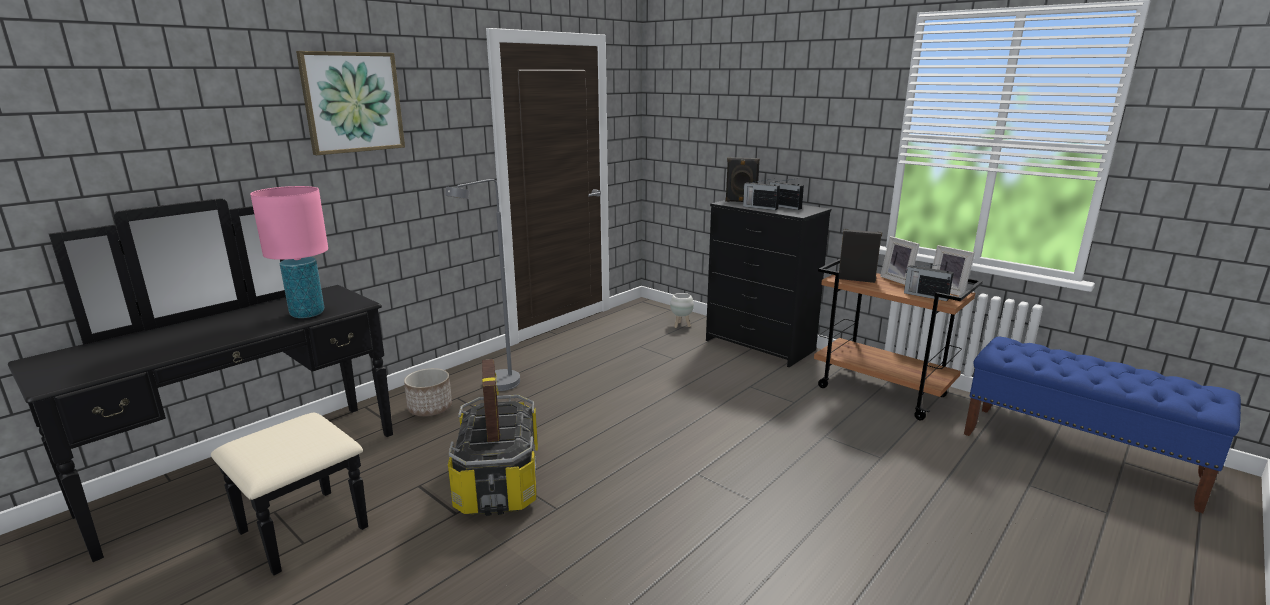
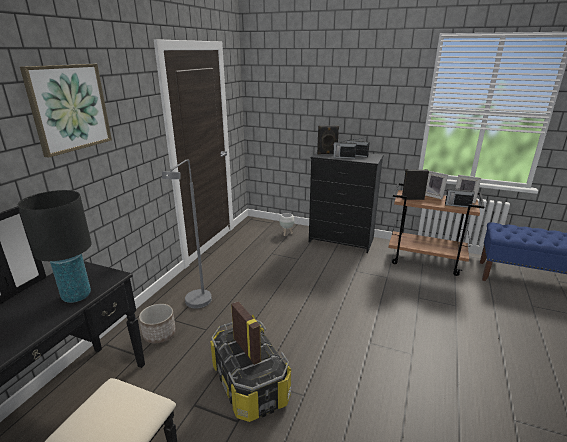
camera: 20 degrees left, 5 degrees up
pink table lamp [250,186,328,318] -> black table lamp [18,190,92,303]

